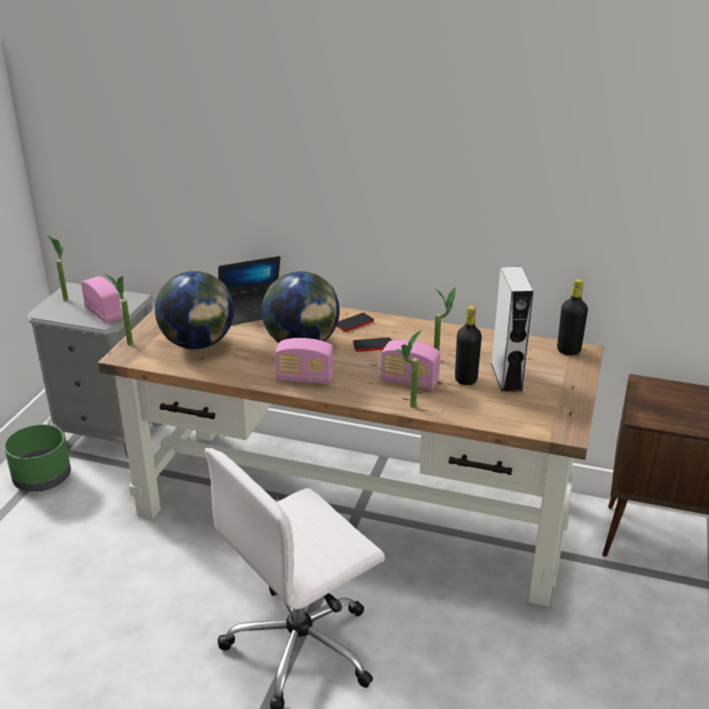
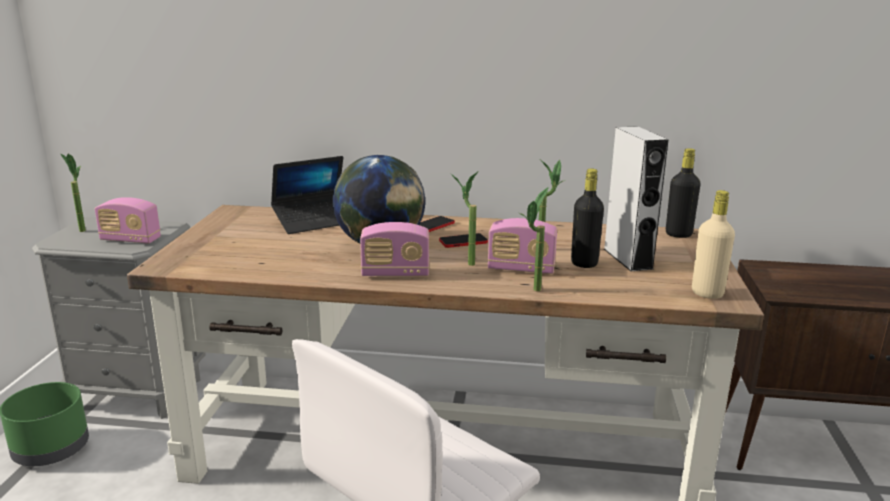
camera: 10 degrees left, 10 degrees down
radio [81,276,122,323] -> radio turned 150 degrees clockwise [95,197,161,244]
potted plant [105,274,133,345] -> potted plant moved to [450,172,478,266]
globe [155,271,234,349] -> none
none -> beige bottle [692,190,735,299]

